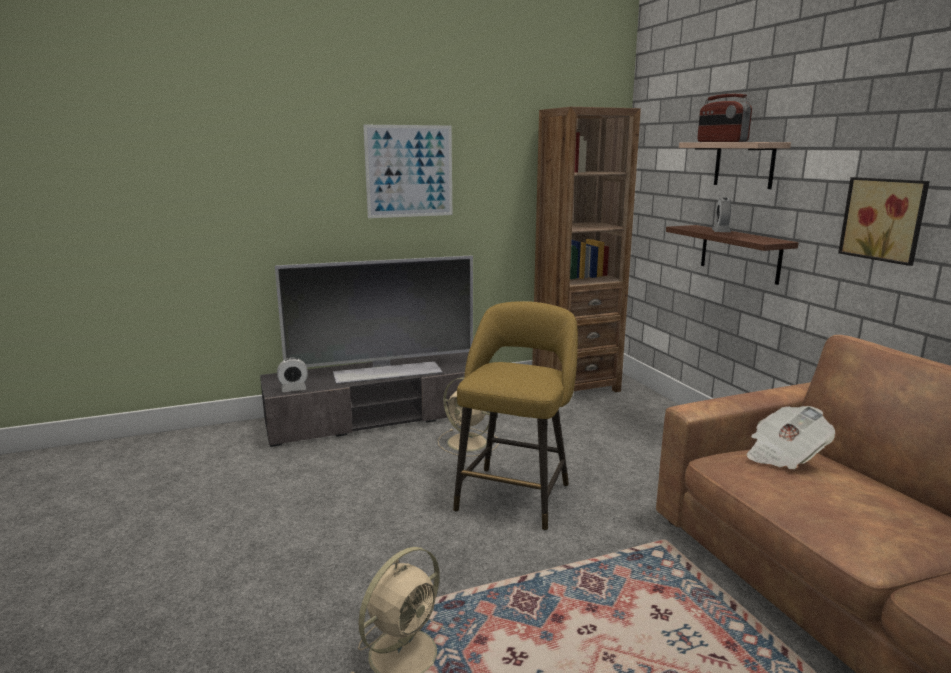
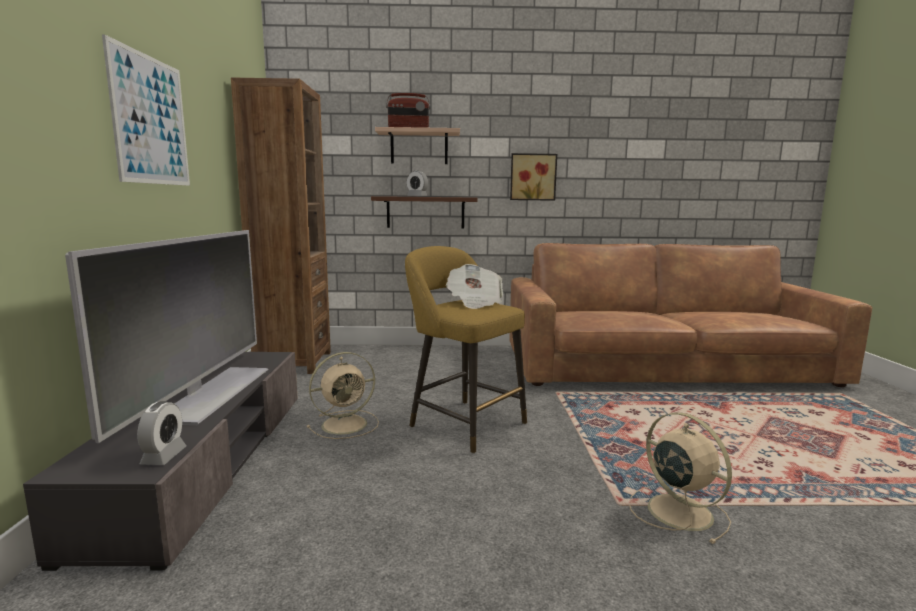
camera: 70 degrees left, 5 degrees down
newspaper [746,406,835,469] -> newspaper moved to [446,264,503,309]

